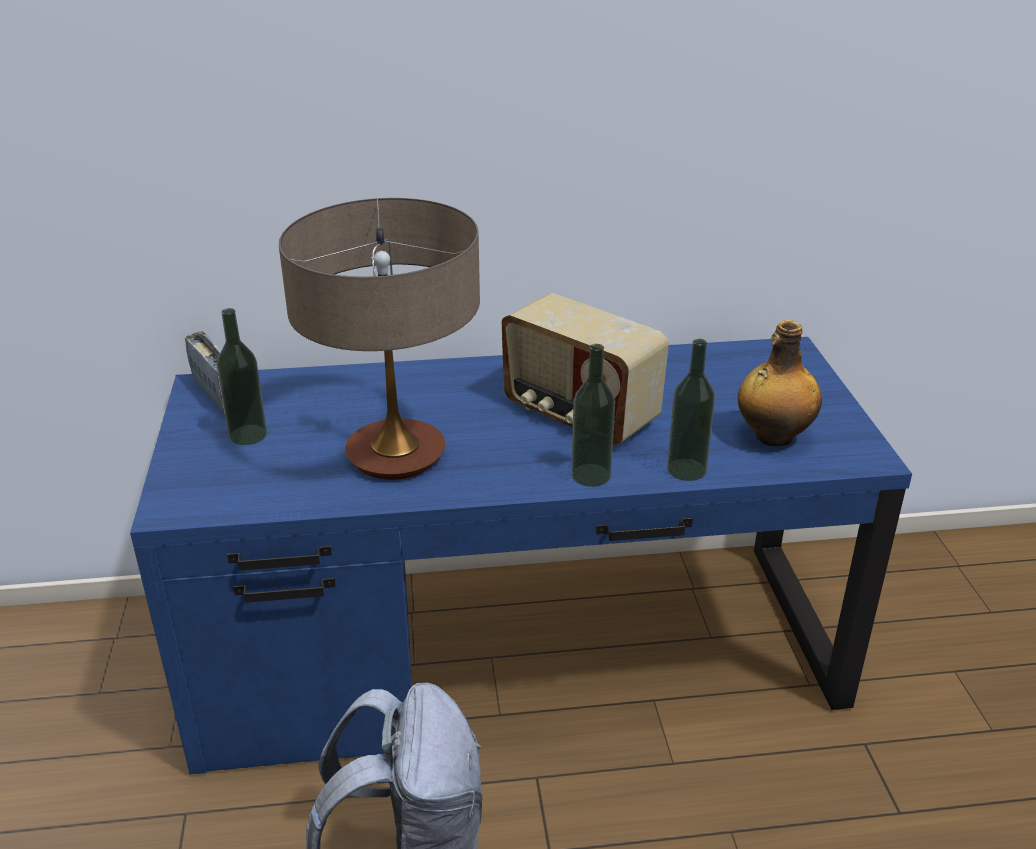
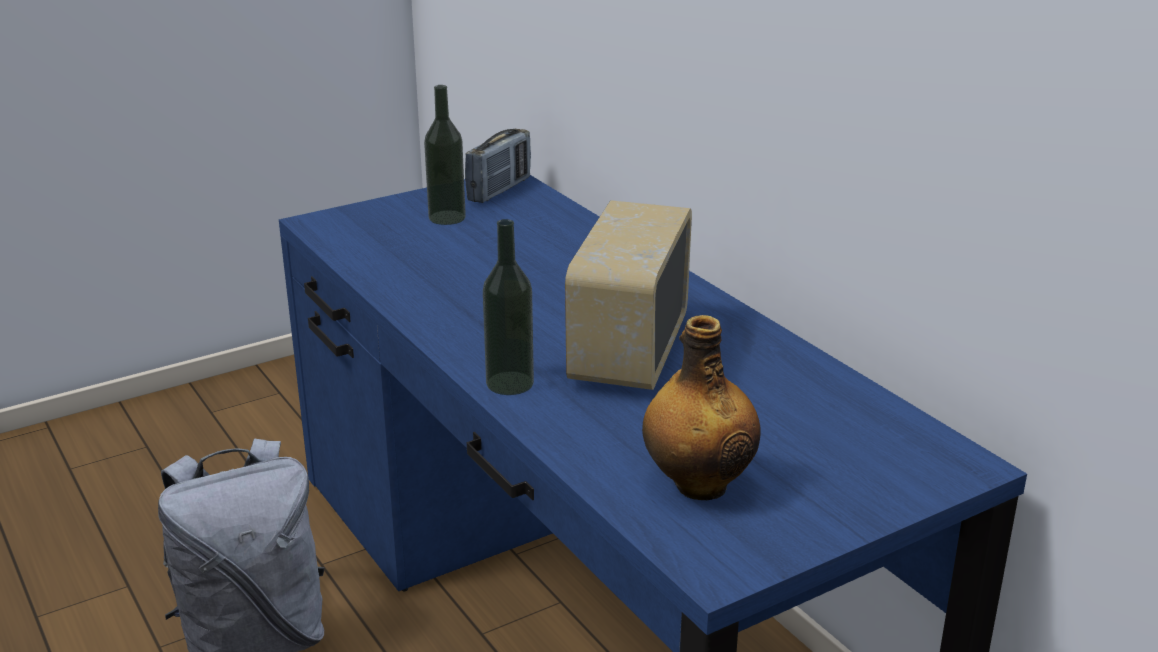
camera: 65 degrees right, 5 degrees down
table lamp [279,198,480,480] -> none
bottle [667,339,715,481] -> none

